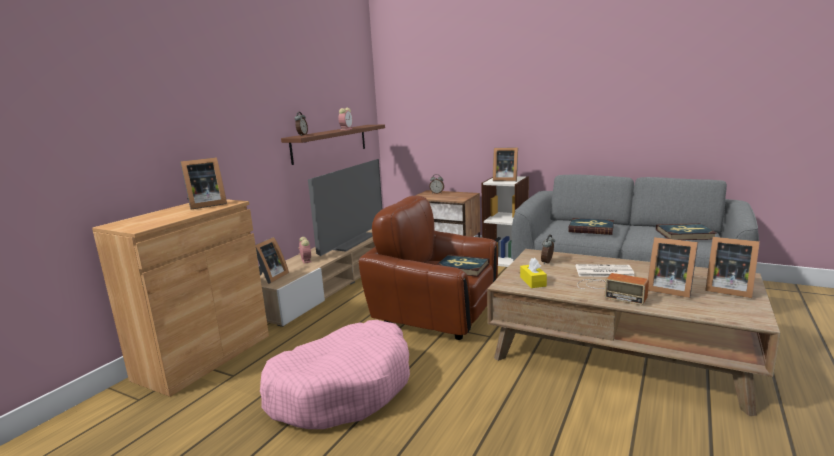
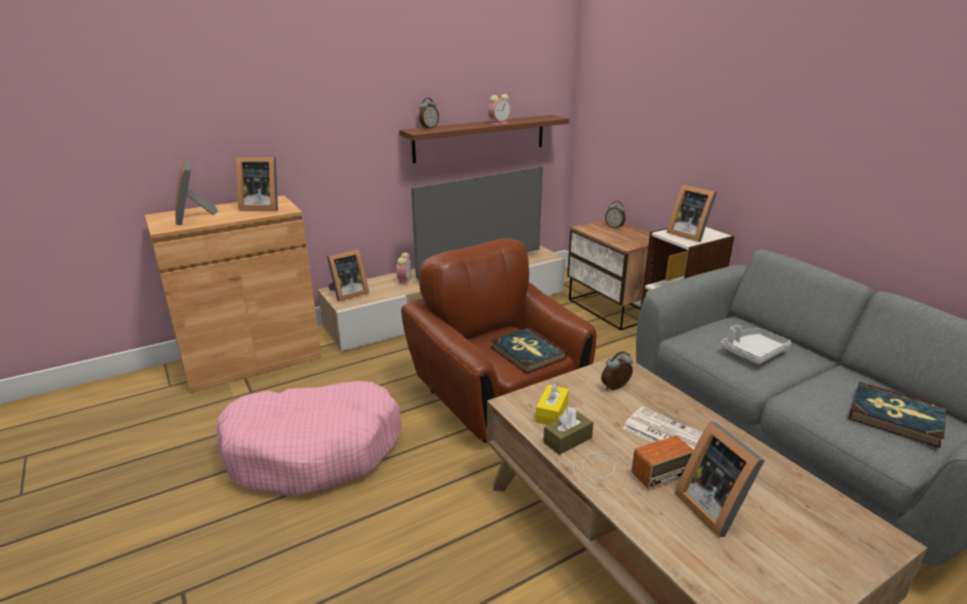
camera: 30 degrees right, 10 degrees up
book [568,218,614,235] -> grey tray [720,325,791,364]
radio [577,273,649,305] -> radio turned 90 degrees counterclockwise [573,435,693,490]
picture frame [705,237,760,298] -> picture frame moved to [175,161,218,225]
none -> brown tissue box [543,407,593,455]

